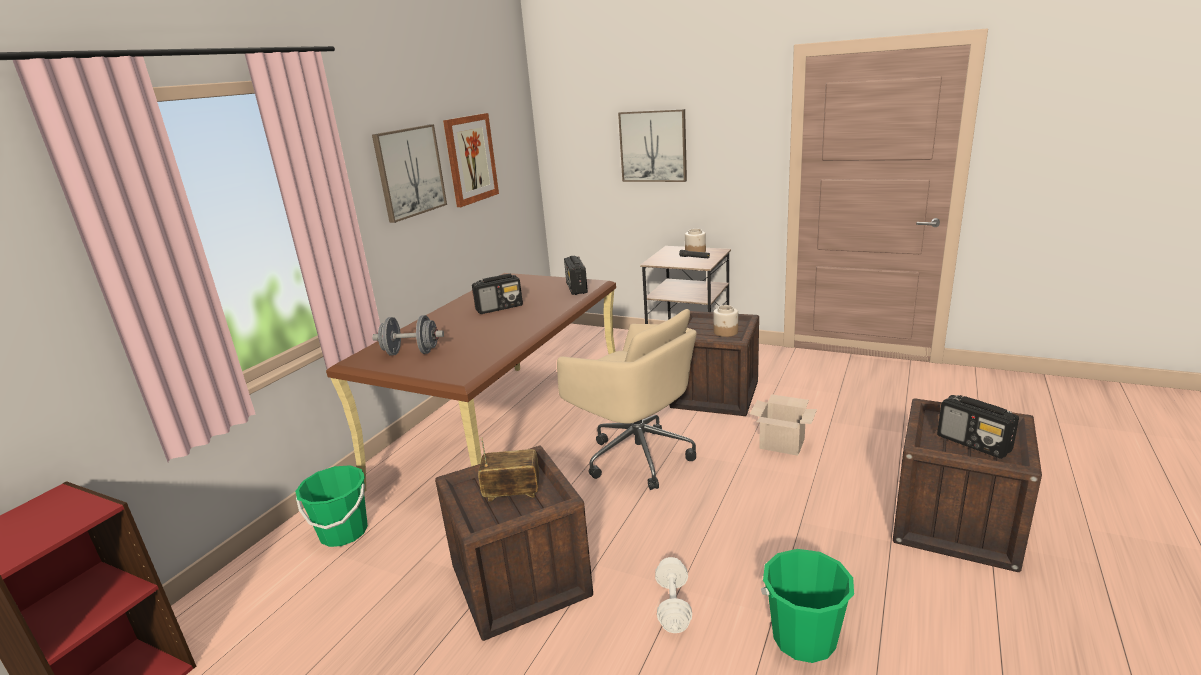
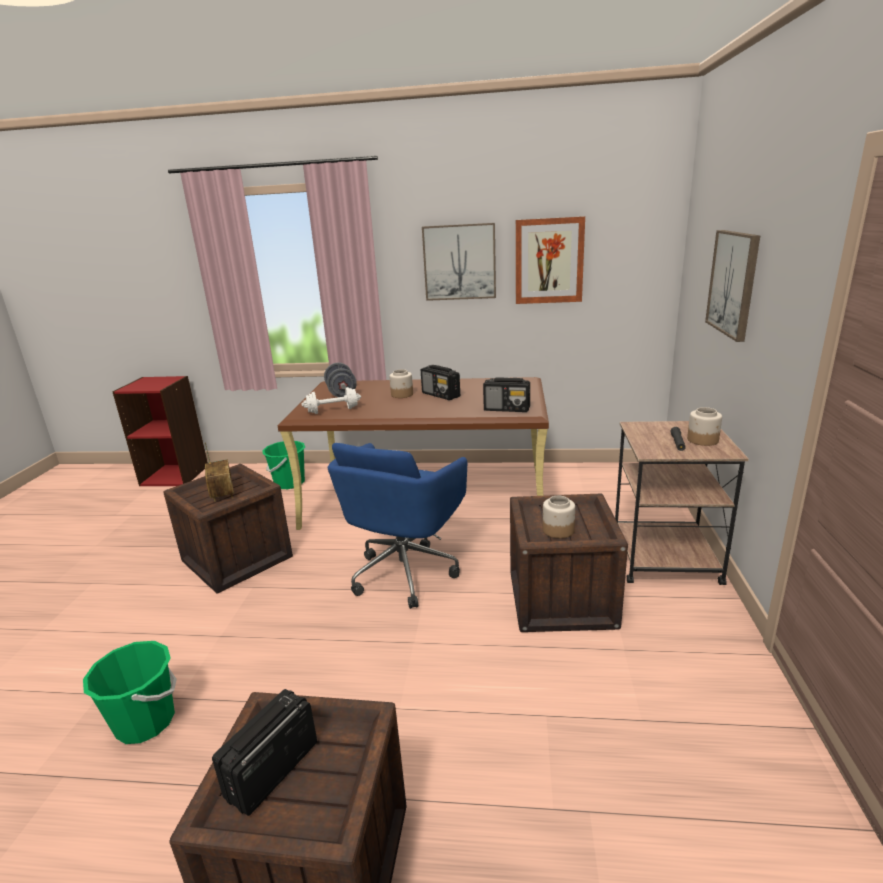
camera: 70 degrees right, 0 degrees up
beige office chair [557,309,697,490] -> blue office chair [328,443,467,609]
radio [564,256,588,295] -> radio turned 135 degrees counterclockwise [483,378,530,412]
white dumbbell [655,557,692,633] -> white dumbbell moved to [302,387,361,414]
cardboard box [750,394,817,456] -> none
none -> jar [389,369,413,398]

